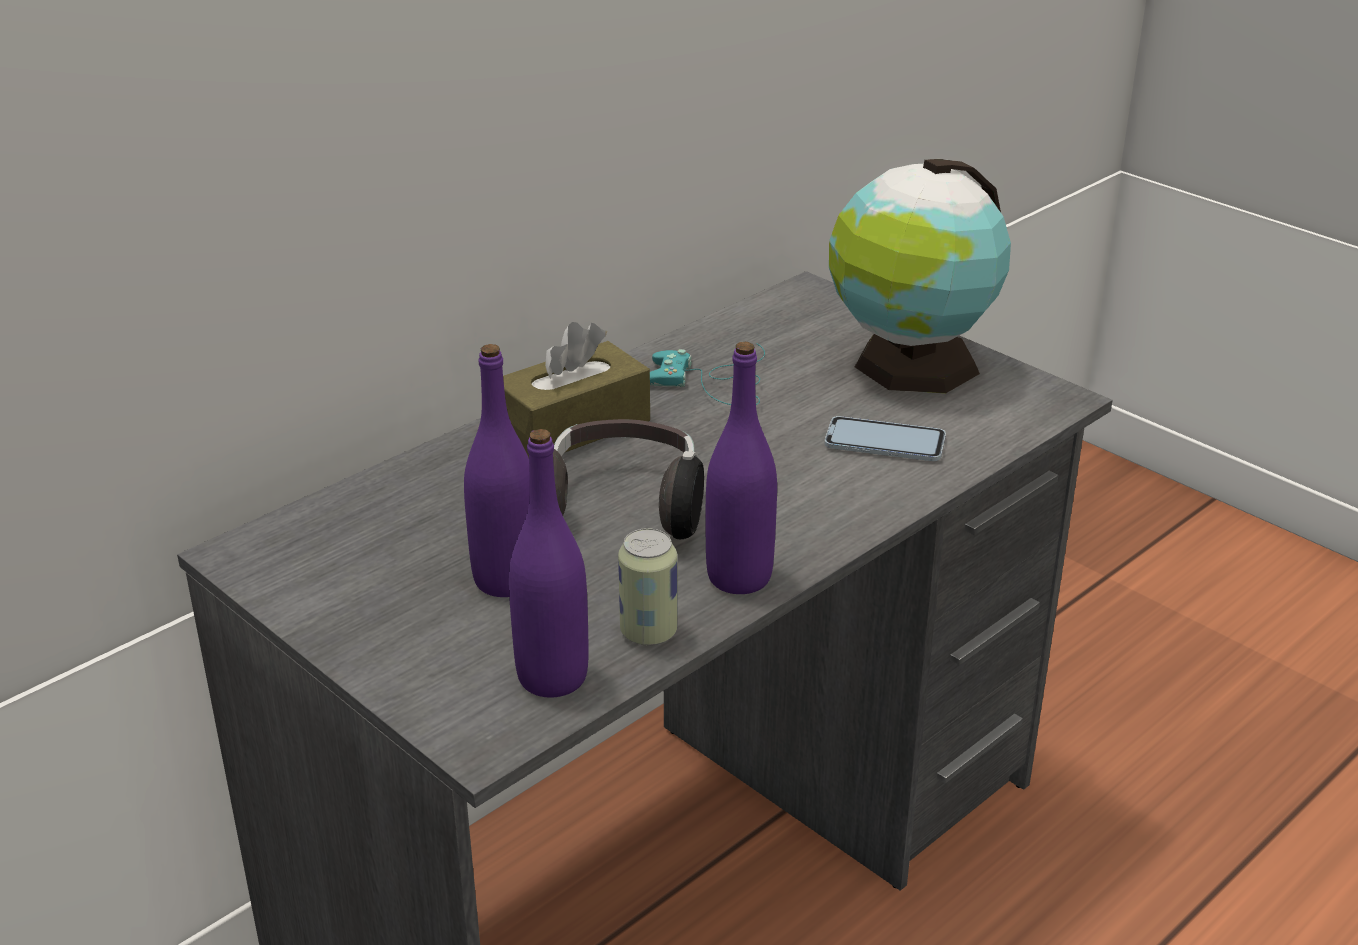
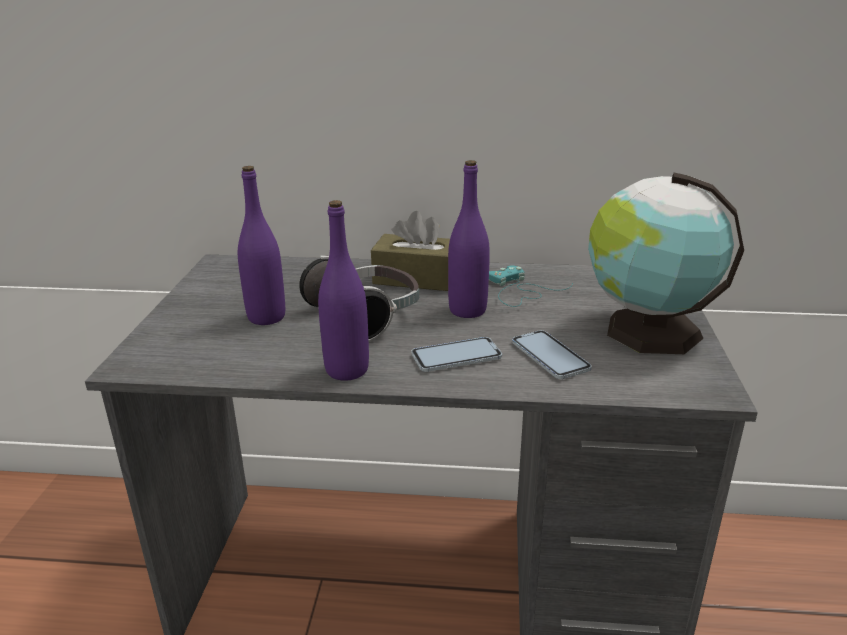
camera: 50 degrees right, 5 degrees down
purple bottle [509,429,589,698] -> purple bottle moved to [448,160,490,318]
can [618,528,677,646] -> none
none -> phone [411,337,502,372]

